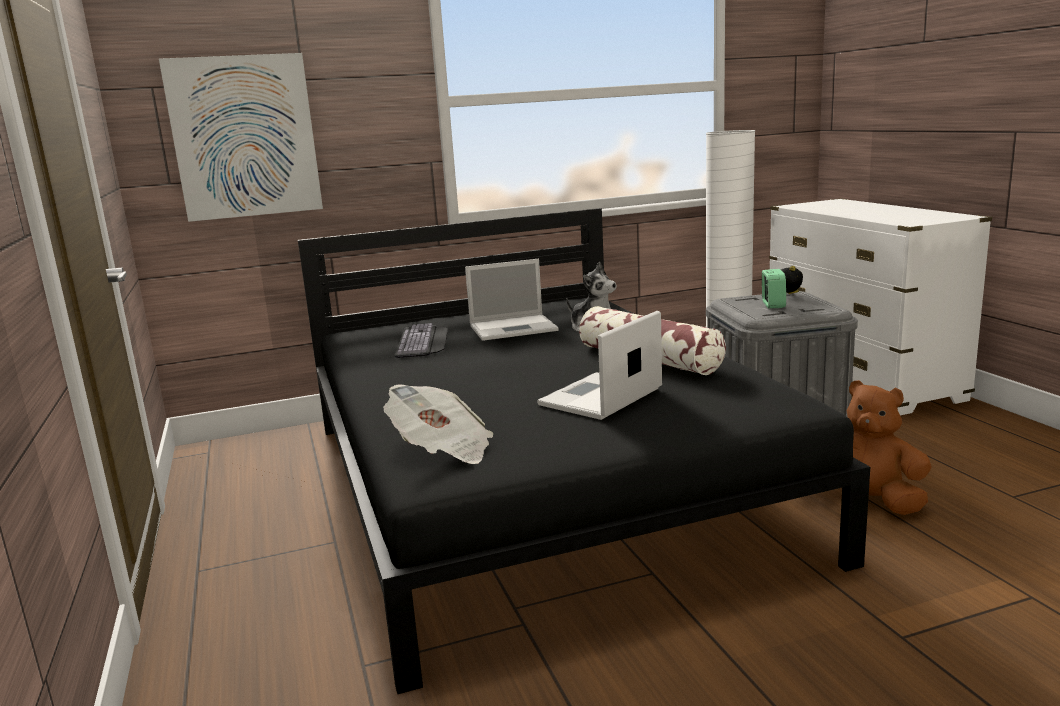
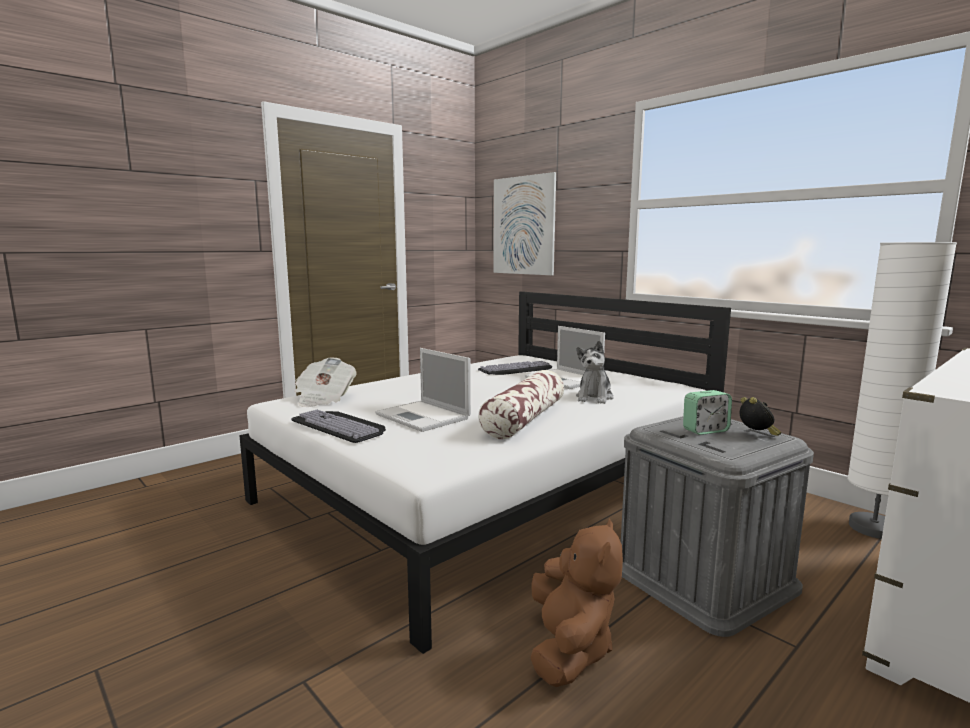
camera: 65 degrees right, 5 degrees down
black bed [298,208,870,694] -> white bed [239,291,731,654]
laptop [537,311,662,420] -> laptop turned 150 degrees counterclockwise [375,348,471,432]
none -> keyboard [291,410,386,443]

